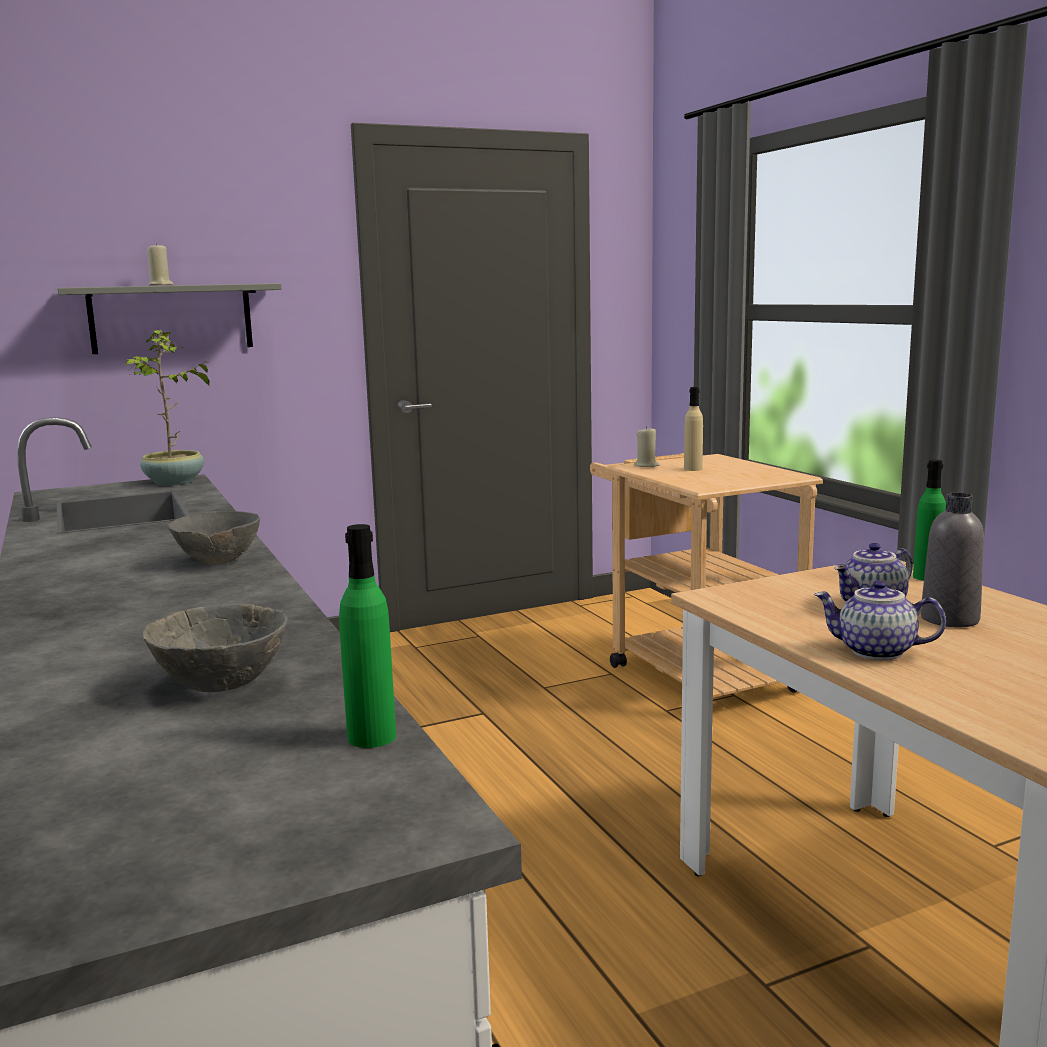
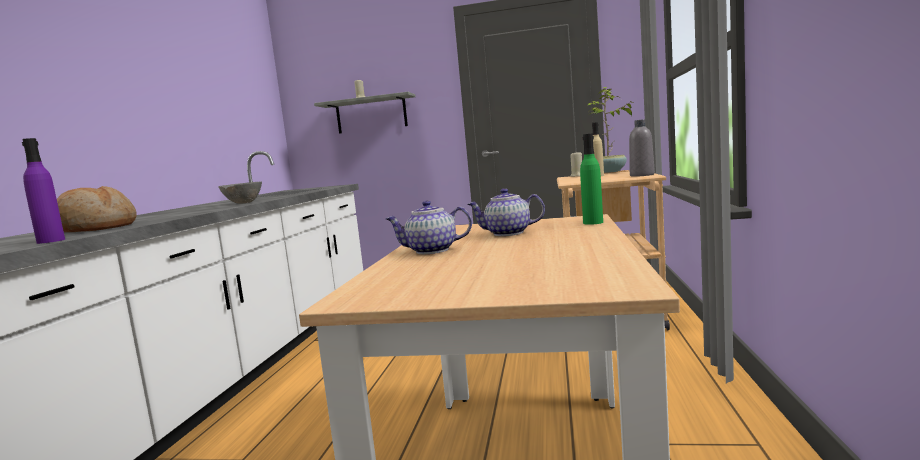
camera: 35 degrees right, 5 degrees down
potted plant [126,330,214,485] -> potted plant moved to [587,87,633,173]
grey bowl [143,604,287,692] -> bread [57,186,137,232]
green bottle [339,524,396,748] -> purple bottle [22,138,65,244]
teapot [814,580,946,660] -> teapot turned 60 degrees counterclockwise [385,201,472,254]
grey bottle [921,493,984,627] -> grey bottle moved to [629,119,655,177]

